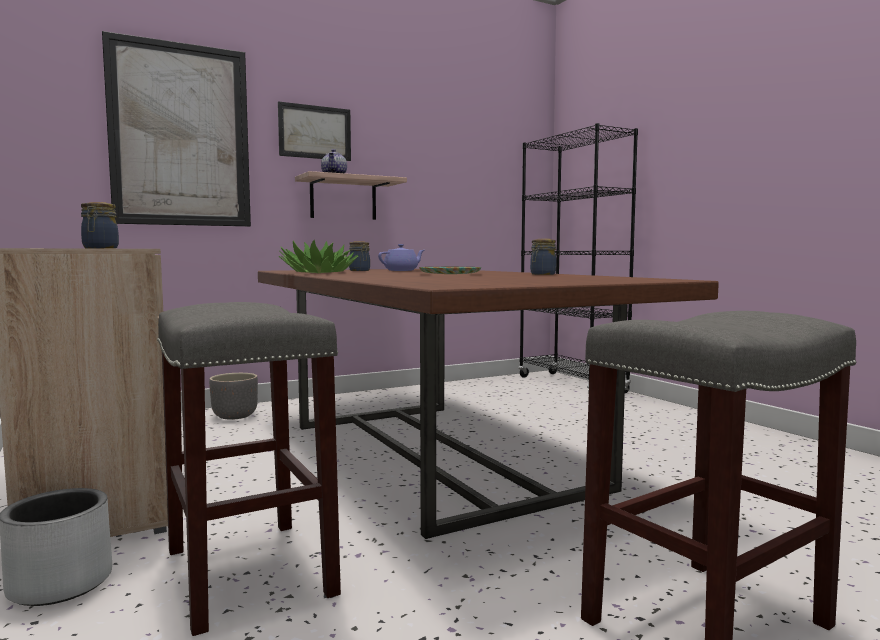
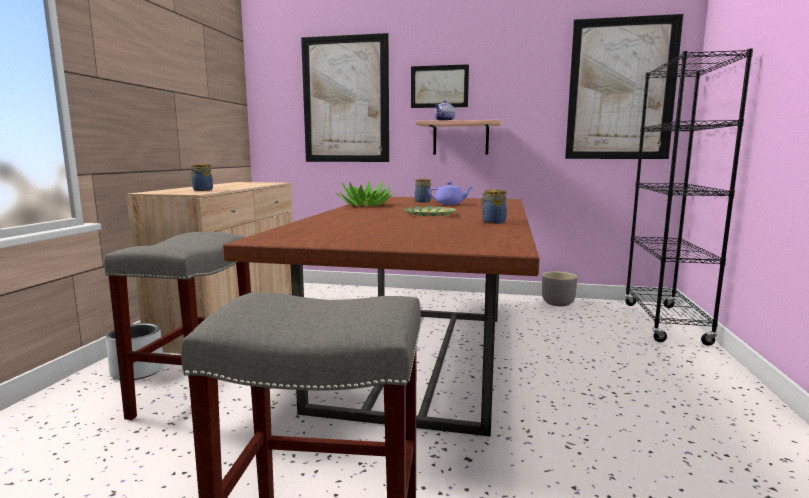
camera: 40 degrees right, 5 degrees up
grey planter [209,373,258,420] -> grey planter moved to [542,271,577,306]
none -> picture [565,14,683,159]

